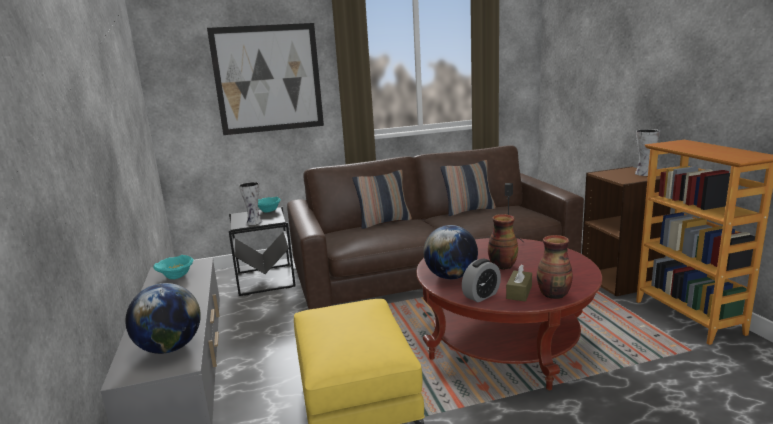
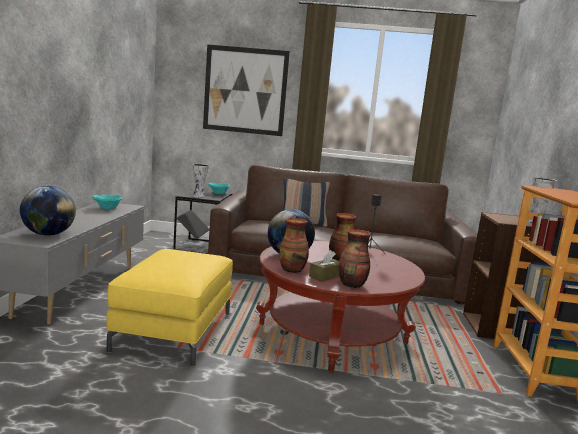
camera: 20 degrees right, 5 degrees down
pillow [441,160,496,216] -> none
alarm clock [462,259,501,302] -> vase [279,218,309,273]

